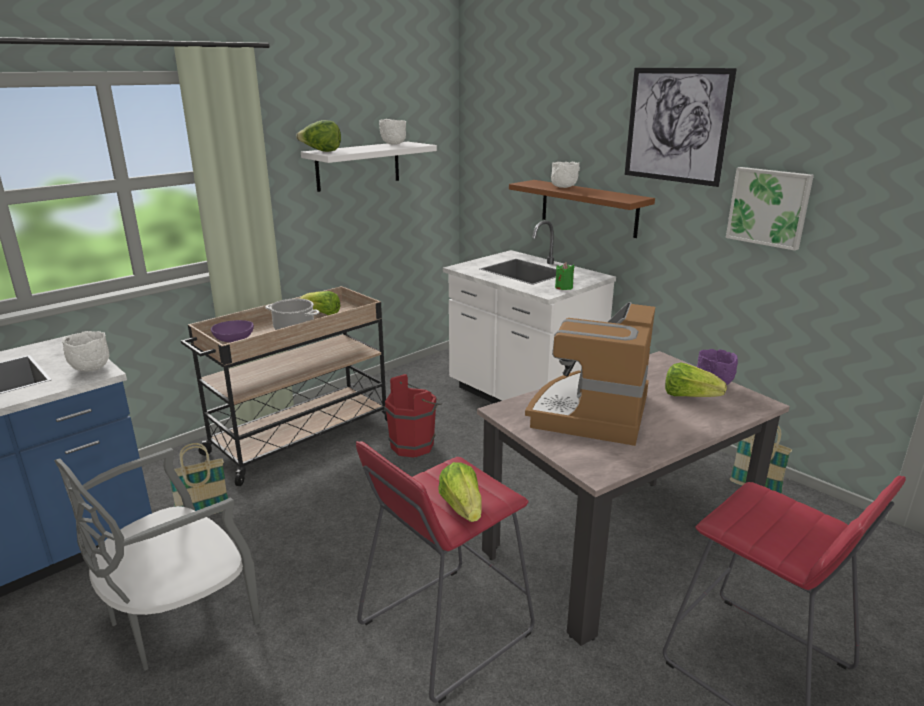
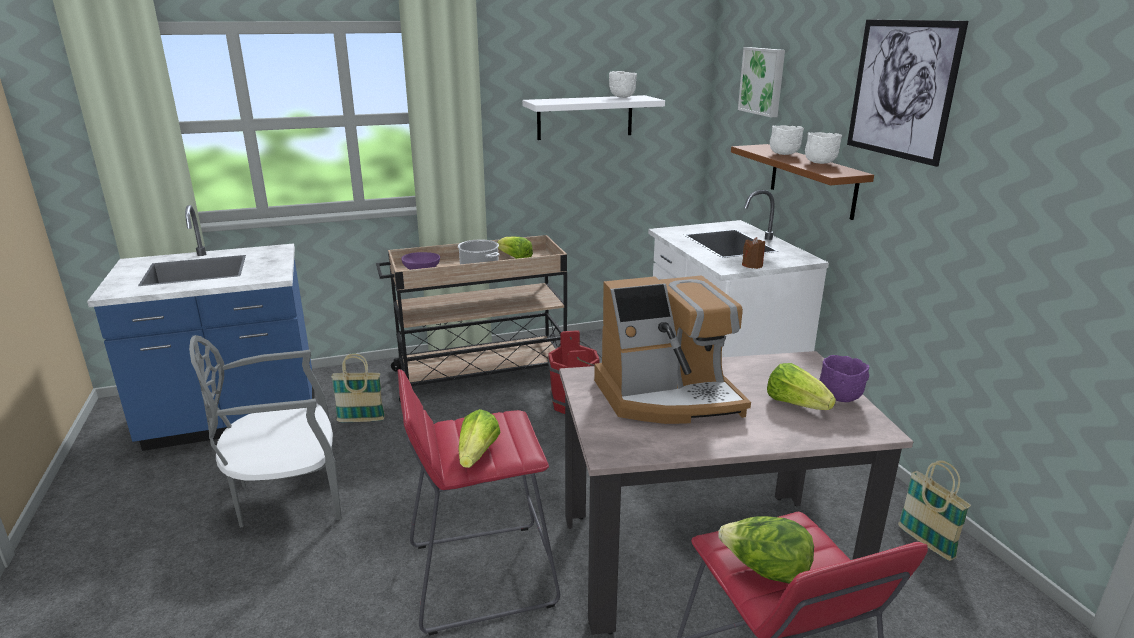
camera: 25 degrees right, 0 degrees up
white bowl [62,331,109,372] -> white bowl moved to [805,132,842,164]
lettuce [296,120,341,152] -> lettuce moved to [718,516,814,584]
coffee machine [525,302,655,446] -> coffee machine turned 150 degrees counterclockwise [594,276,751,424]
green candle [555,262,574,290] -> brown candle [742,237,765,269]
picture [726,167,814,251] -> picture moved to [738,47,785,117]

